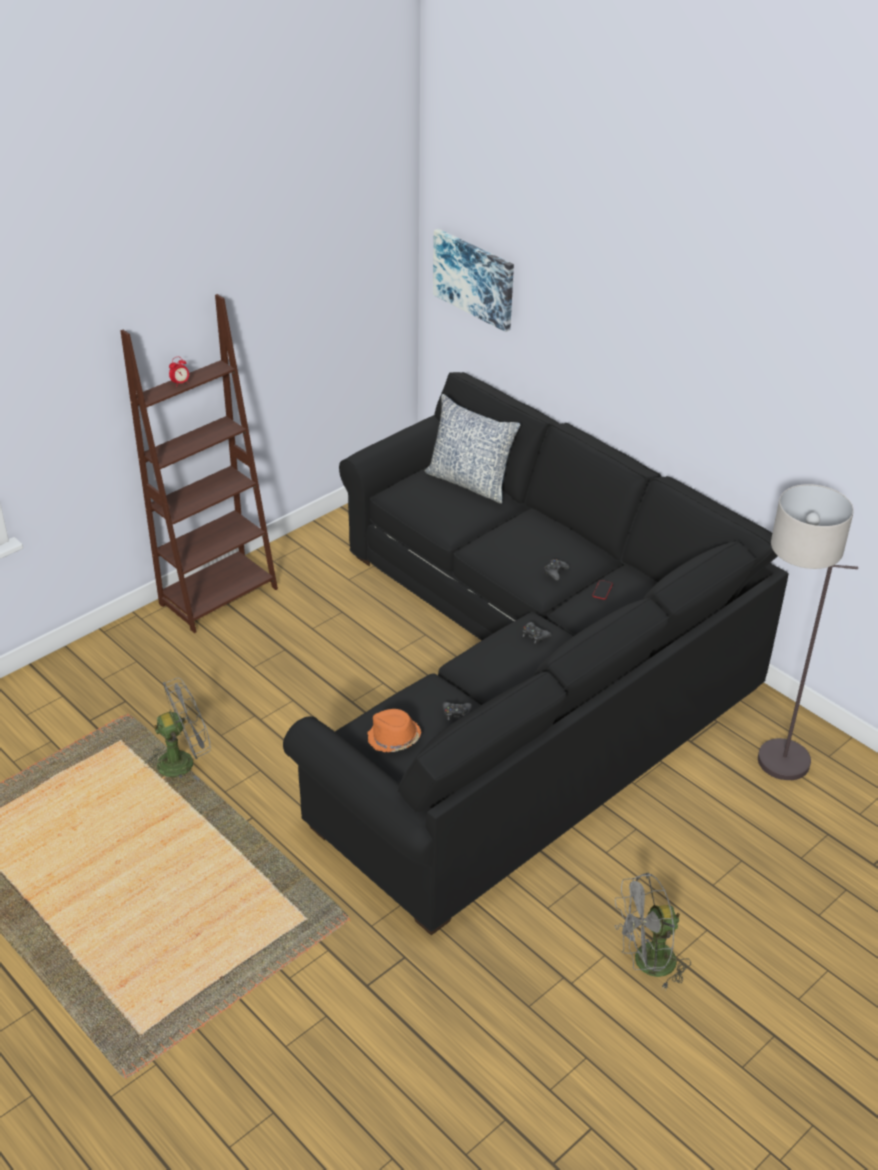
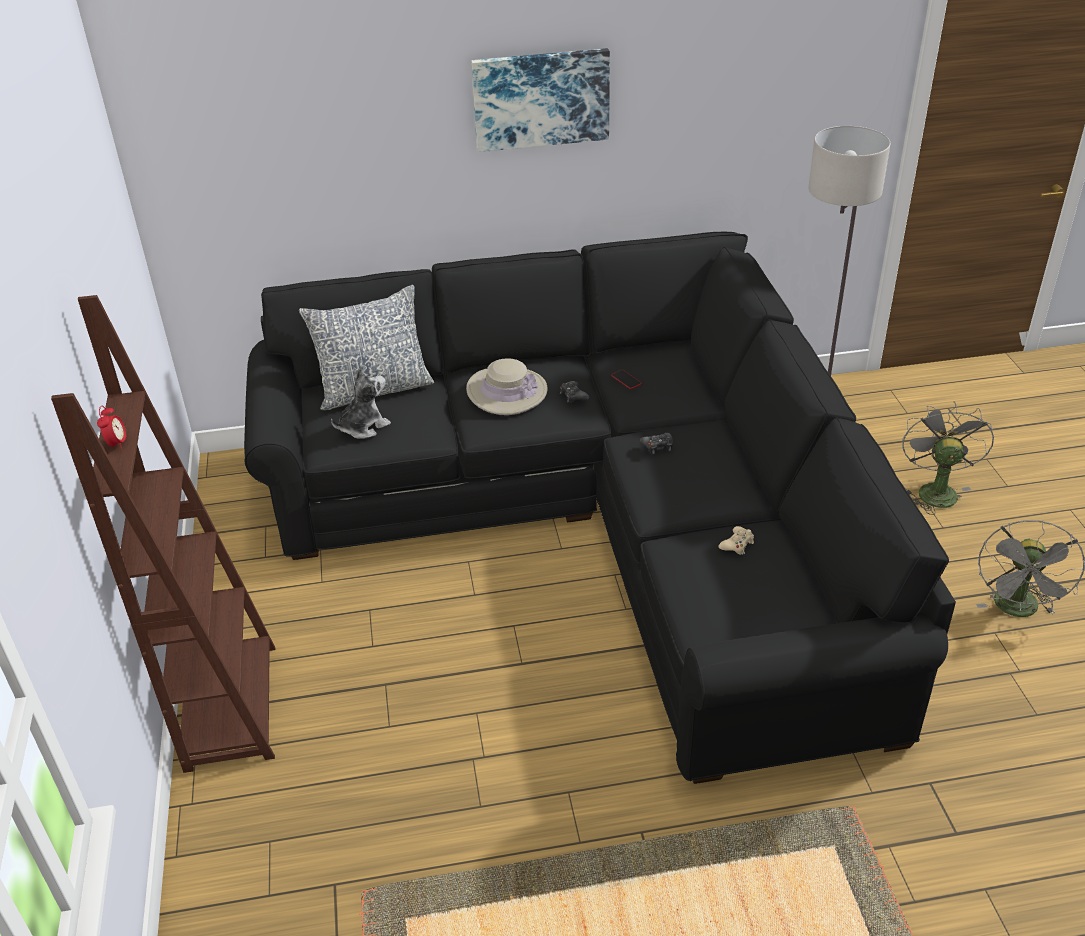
camera: 55 degrees left, 0 degrees up
grey fan [144,678,211,781] -> grey fan moved to [902,402,994,515]
orange hat [368,709,421,752] -> none
picture [433,229,514,332] -> picture moved to [471,48,610,152]
black game controller [442,702,472,720] -> beige game controller [719,526,754,555]
none -> plush toy [331,368,391,439]
none -> beige hat [466,358,548,415]

